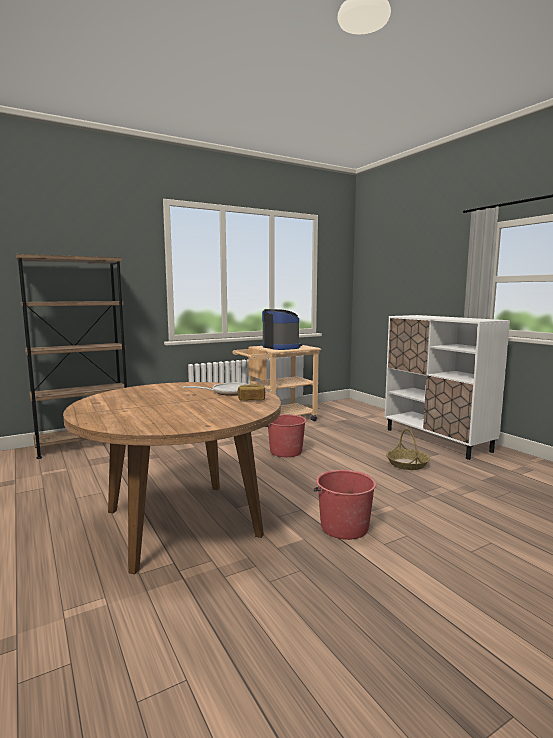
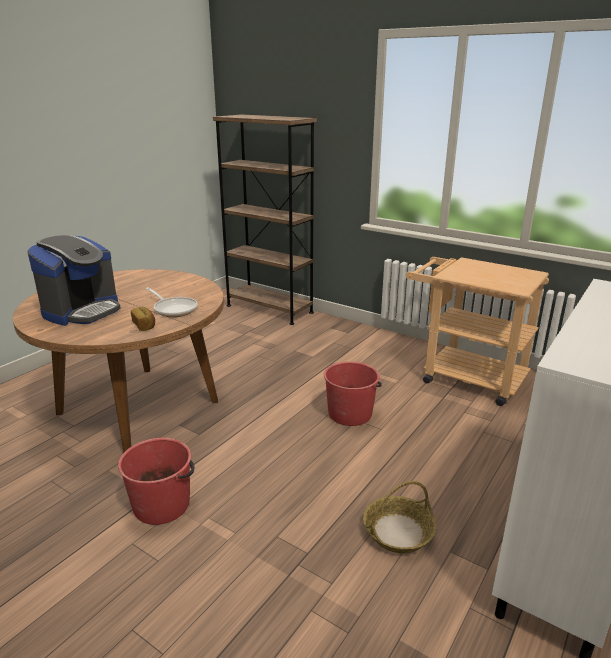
camera: 65 degrees right, 15 degrees up
coffee machine [262,309,302,350] -> coffee machine moved to [27,234,121,326]

